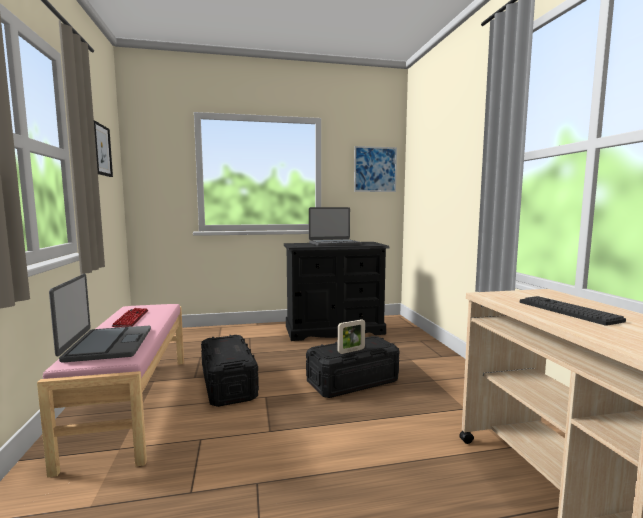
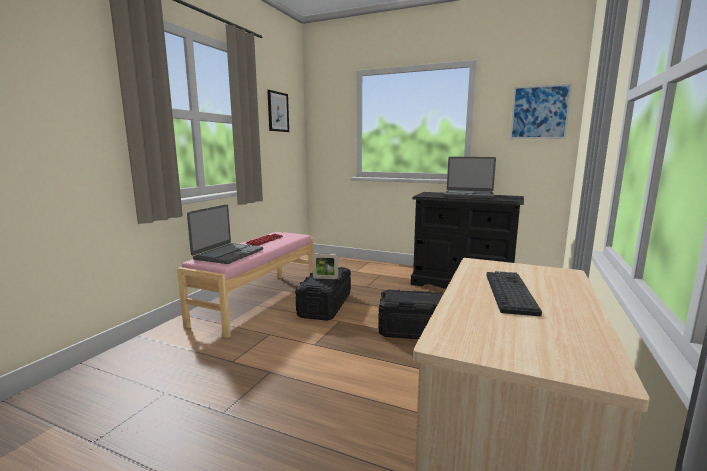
camera: 35 degrees right, 5 degrees up
picture frame [338,319,365,354] -> picture frame moved to [312,254,338,279]

